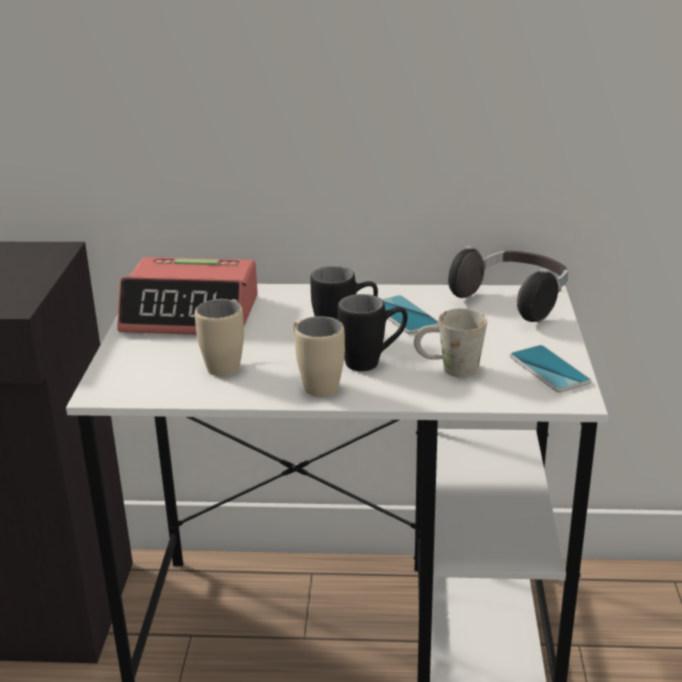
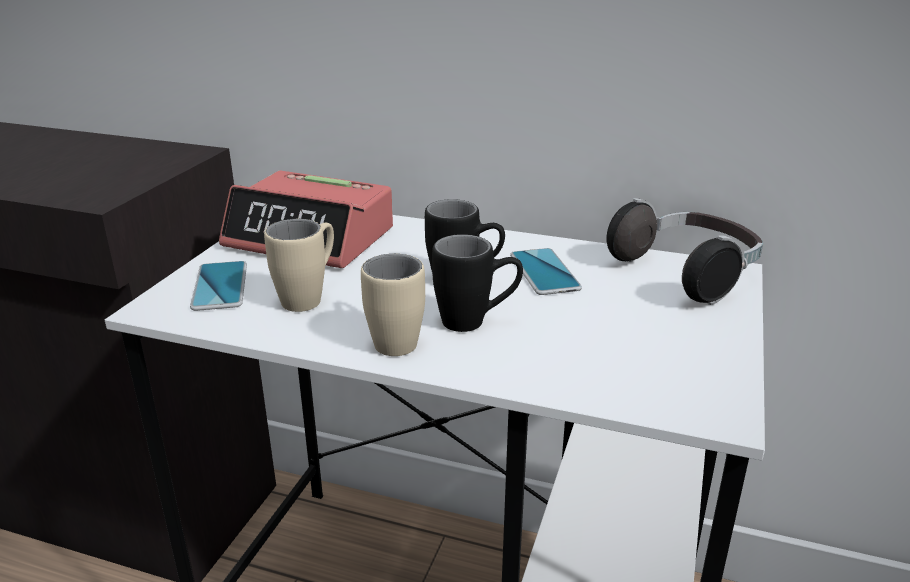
camera: 15 degrees right, 0 degrees up
white mug [414,308,487,378] -> none
phone [510,345,592,393] -> phone moved to [190,261,247,311]

